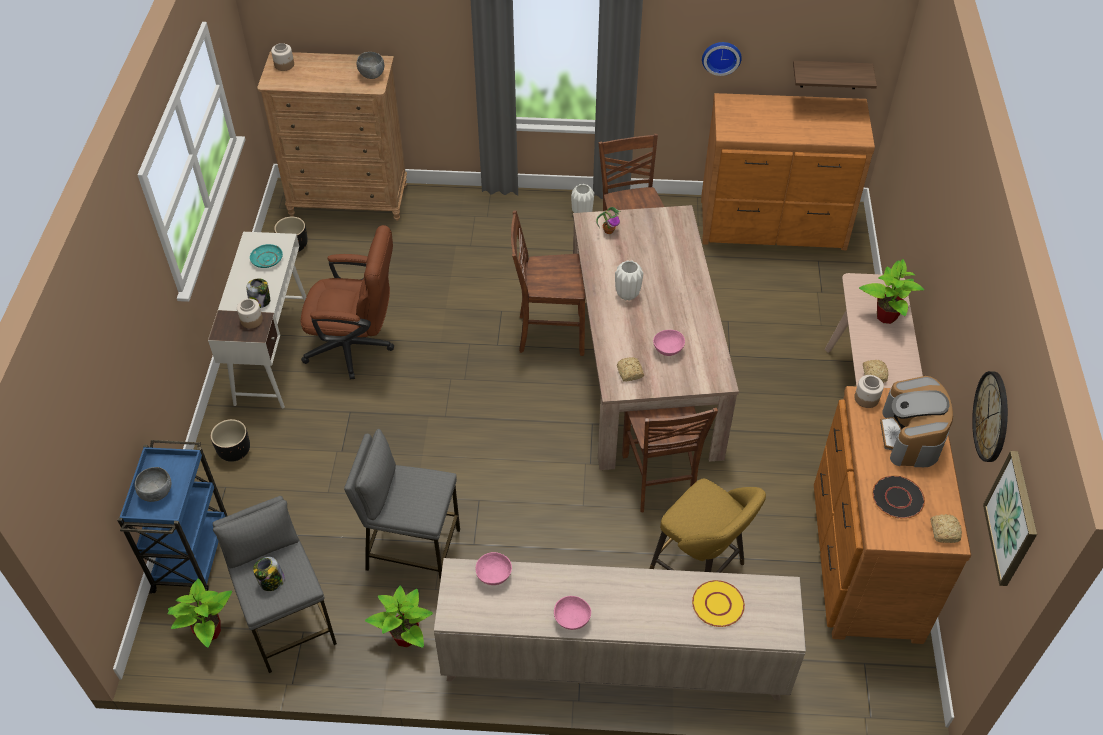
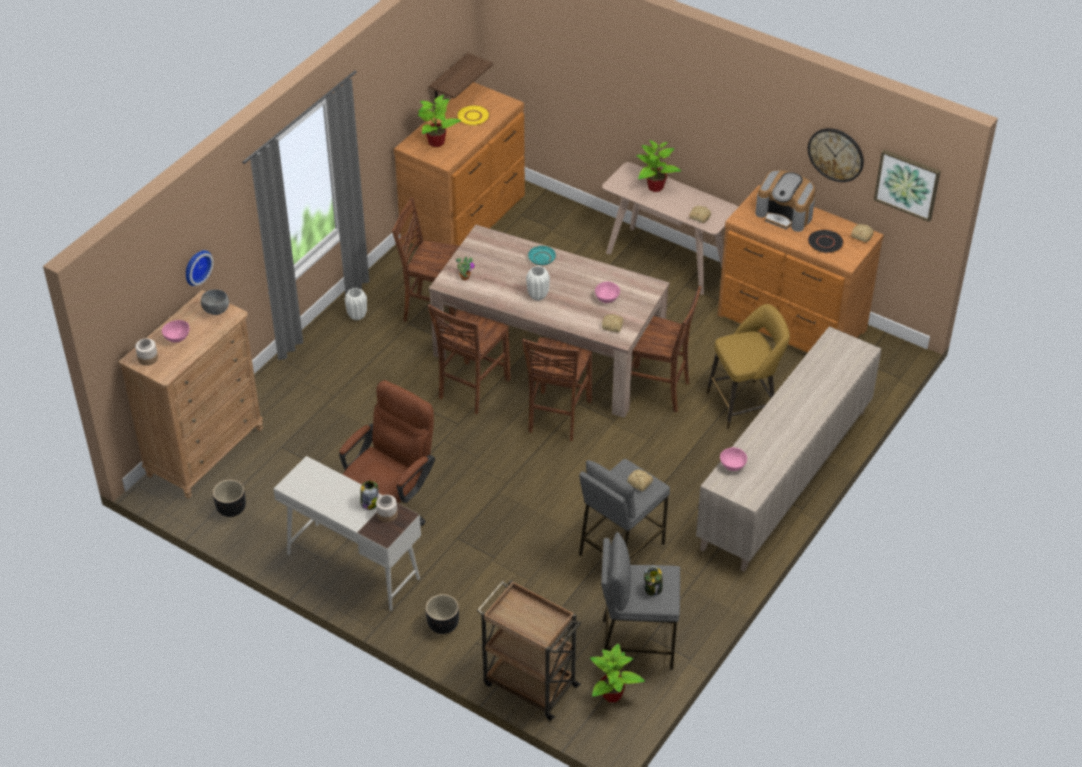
camera: 60 degrees left, 5 degrees down
blue cart [117,440,227,594] -> brown cart [477,580,581,720]
grey bowl [135,467,171,502] -> none
turquoise plate [250,244,283,268] -> turquoise plate moved to [528,246,556,265]
potted plant [365,586,433,648] -> potted plant moved to [417,95,461,147]
pink bowl [554,596,591,630] -> pink bowl moved to [162,320,190,343]
yellow plate [692,580,745,627] -> yellow plate moved to [456,105,490,126]
wall clock [702,42,742,76] -> wall clock moved to [186,250,214,286]
jar [854,375,884,408] -> none
none -> brown chair [522,337,592,441]
none -> bread [627,469,653,491]

